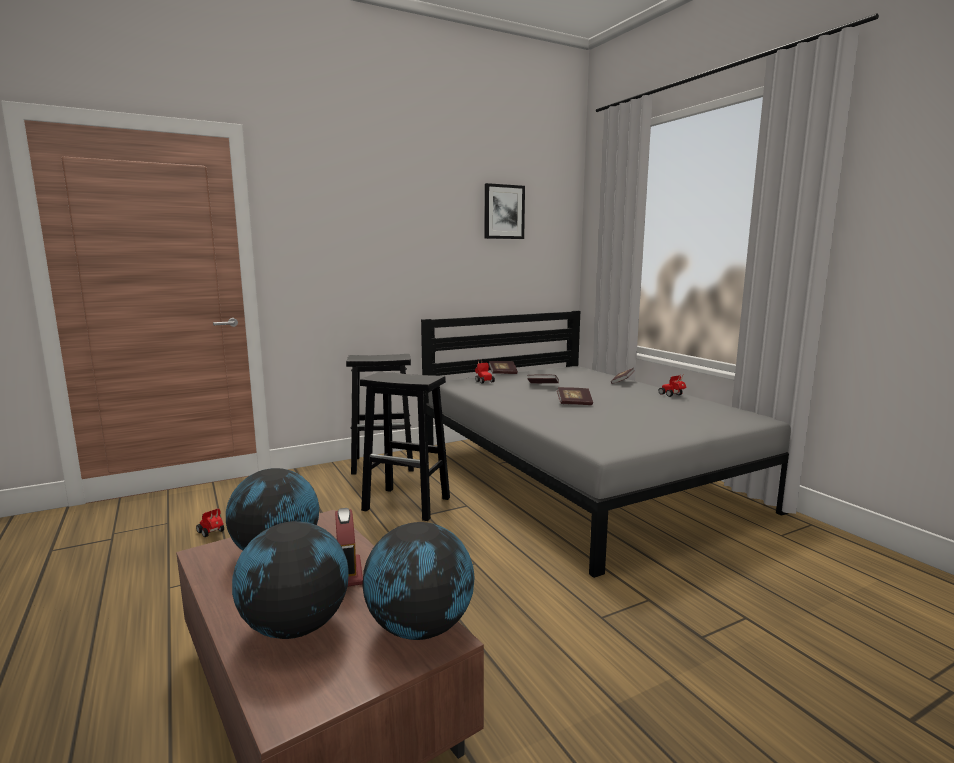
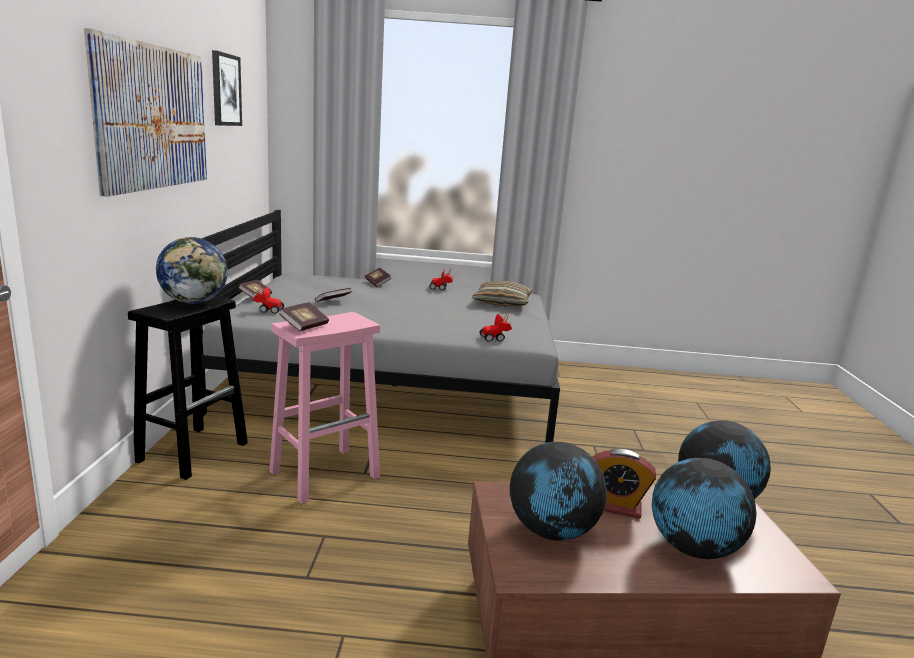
camera: 60 degrees left, 5 degrees up
toy car [196,509,224,537] -> toy car moved to [479,313,512,342]
black stool [360,371,450,521] -> pink stool [269,312,380,504]
book [557,387,593,405] -> book moved to [279,302,329,331]
none -> picture [84,28,207,197]
none -> globe [156,237,228,304]
none -> pillow [472,281,532,306]

